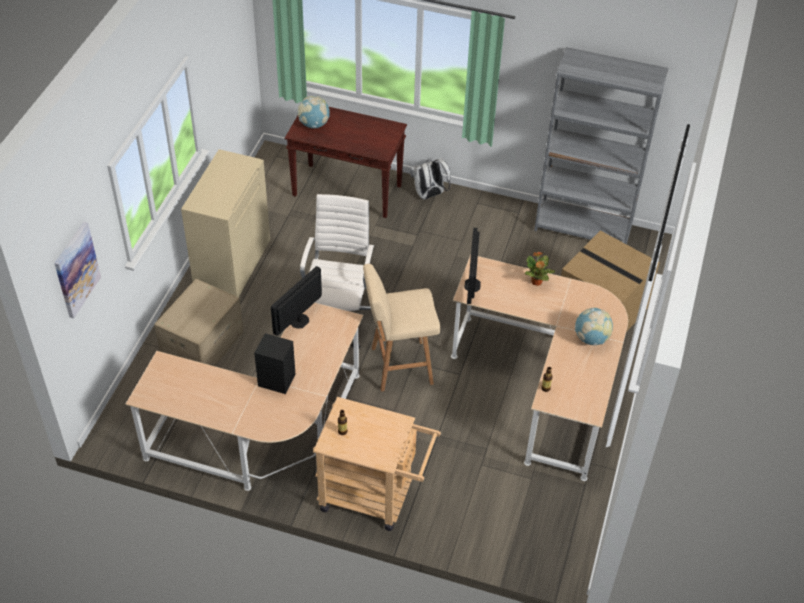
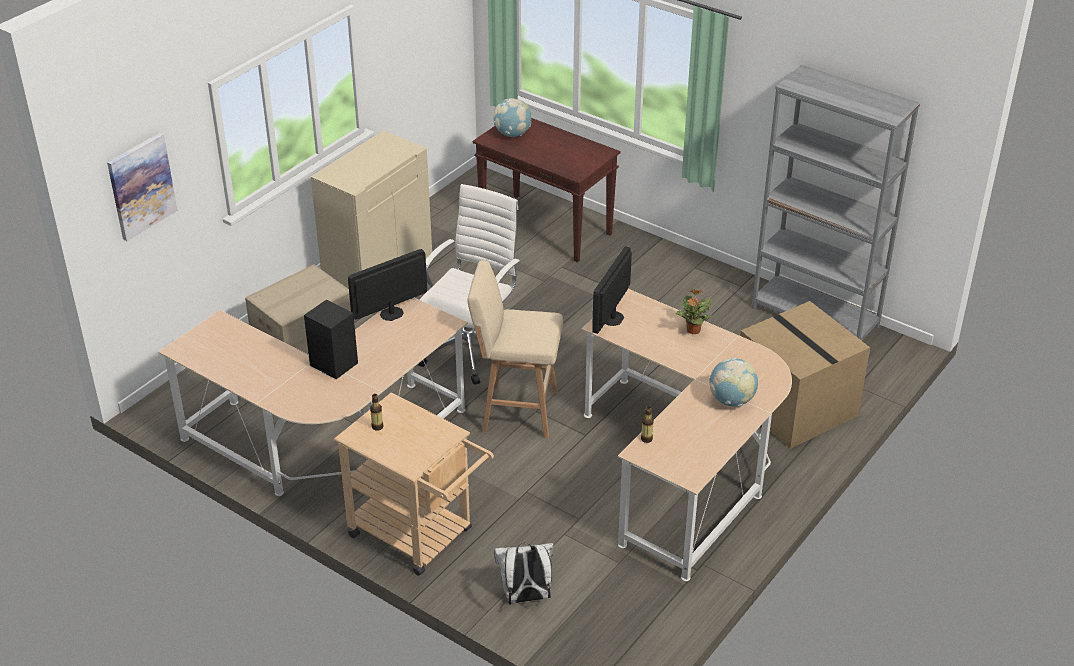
camera: 20 degrees right, 10 degrees down
white backpack [410,158,451,200] -> white backpack moved to [494,542,553,605]

